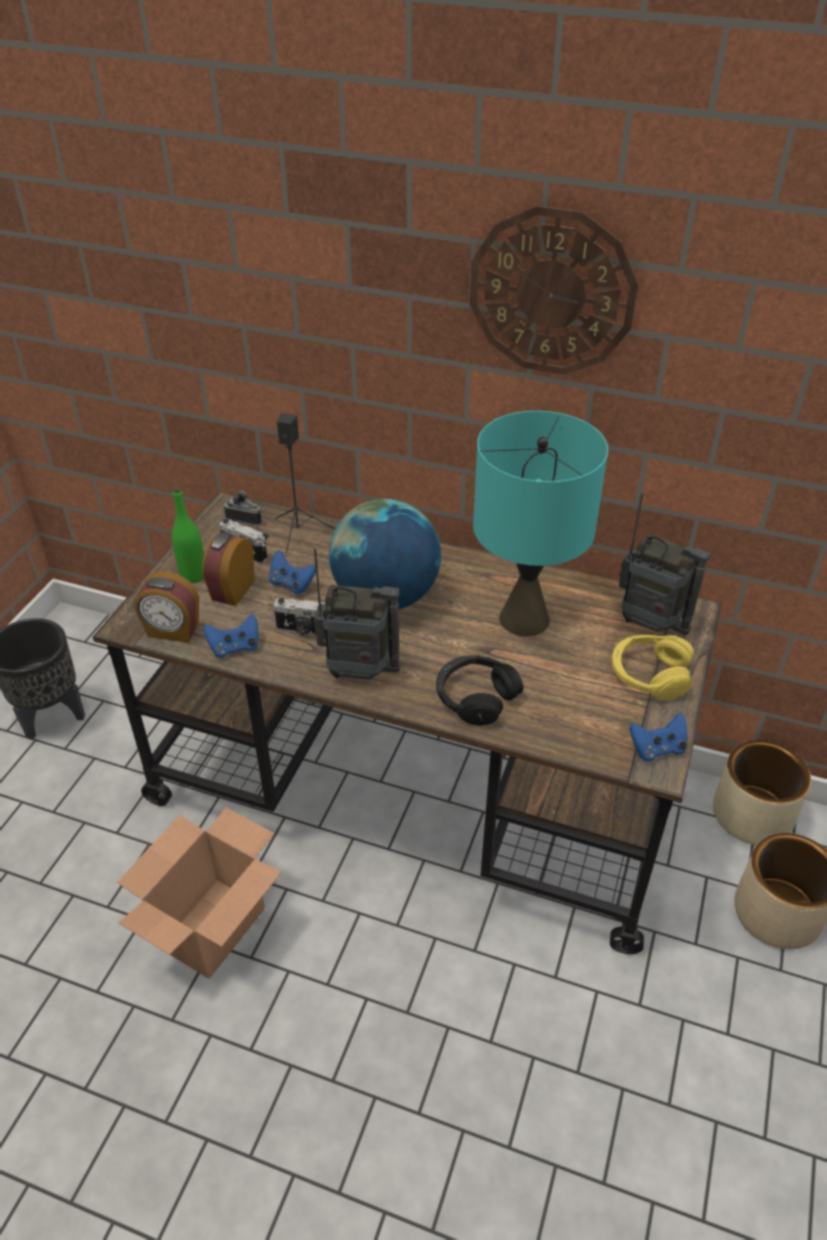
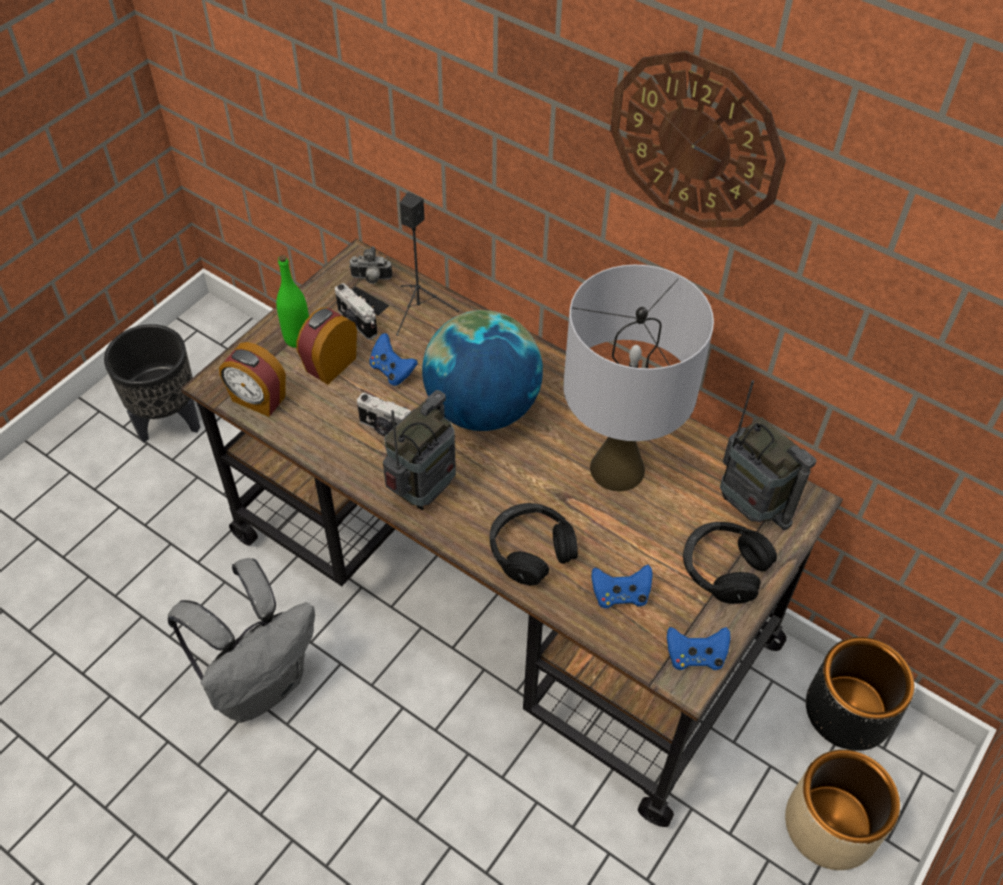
camera: 15 degrees right, 10 degrees up
cardboard box [117,808,282,979] -> grey backpack [168,558,315,723]
blue game controller [204,614,258,658] -> blue game controller moved to [591,565,653,609]
camera [224,489,262,525] -> camera turned 150 degrees clockwise [349,246,392,284]
radio [313,548,400,680] -> radio turned 75 degrees counterclockwise [383,390,456,510]
turquoise table lamp [473,411,608,637] -> grey table lamp [563,265,714,491]
yellow headphones [612,635,694,700] -> black headphones [683,522,777,604]
beige planter [713,740,811,845] -> black planter [806,637,915,751]

